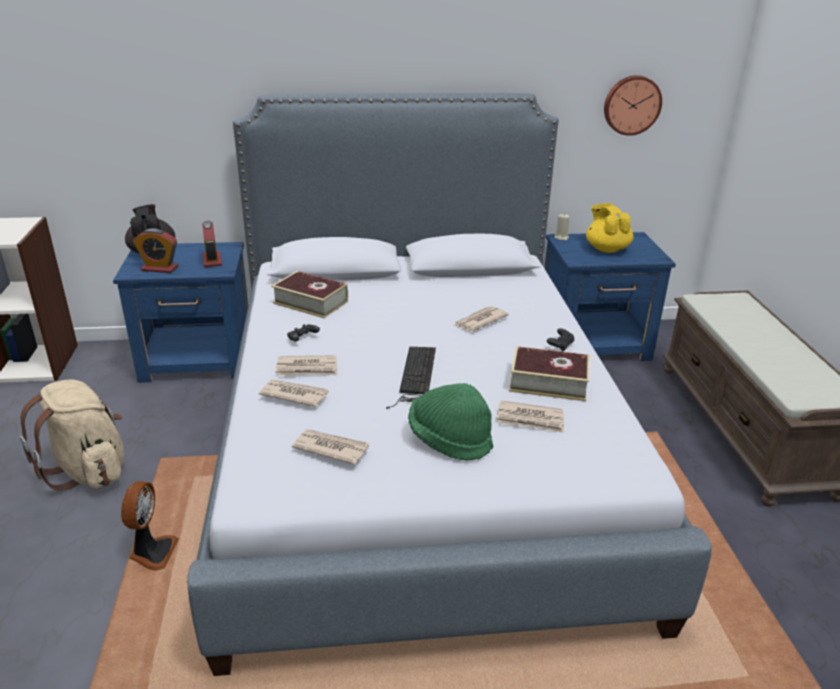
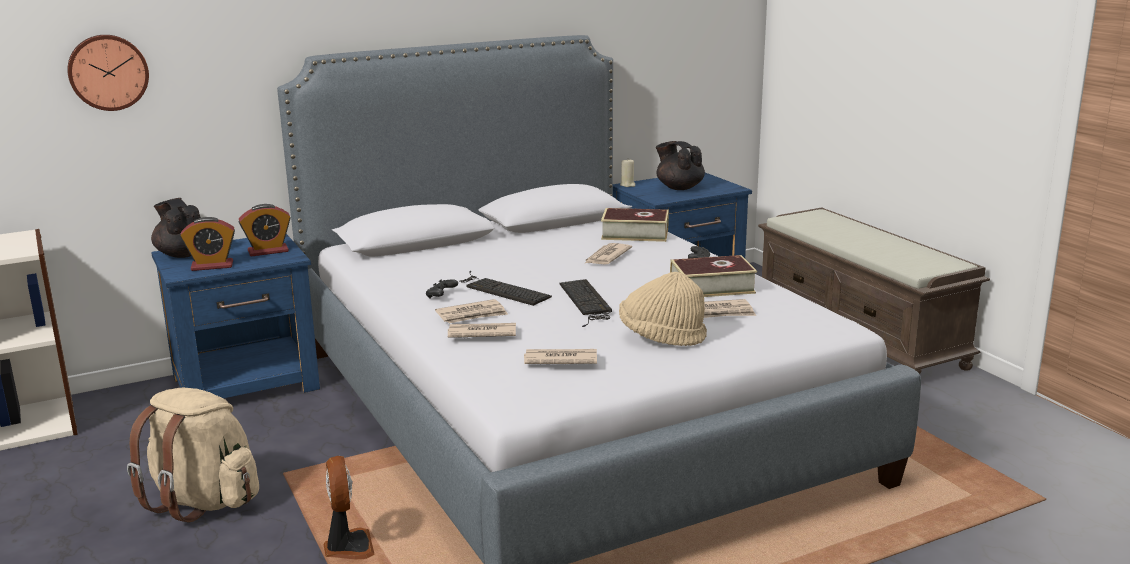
camera: 20 degrees left, 10 degrees down
alarm clock [202,221,222,267] -> alarm clock turned 105 degrees clockwise [239,204,291,256]
book [271,271,348,318] -> book moved to [601,208,669,242]
green hat [408,383,493,461] -> beige hat [619,272,707,346]
yellow teapot [586,203,633,253] -> black teapot [656,141,705,190]
wall clock [604,75,662,136] -> wall clock moved to [67,35,149,111]
none -> keyboard [460,271,552,306]

